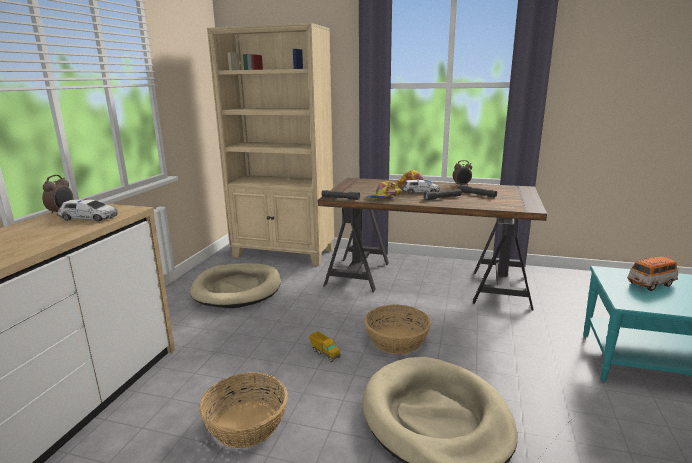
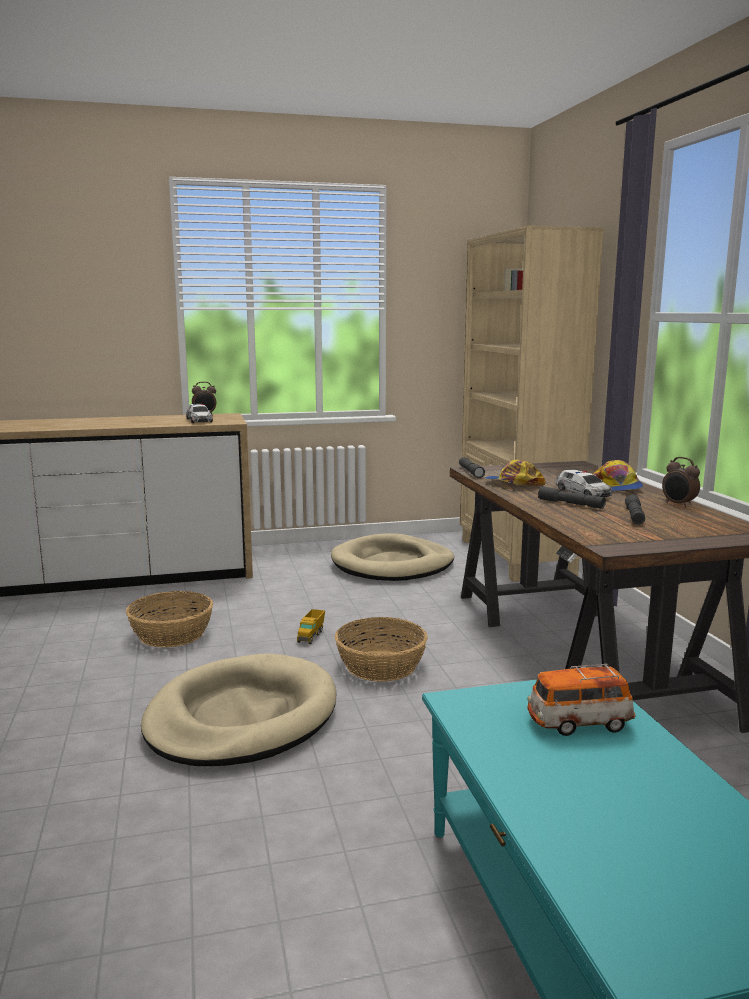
camera: 60 degrees right, 5 degrees down
toy car [627,257,678,291] -> toy car turned 135 degrees clockwise [528,664,635,736]

